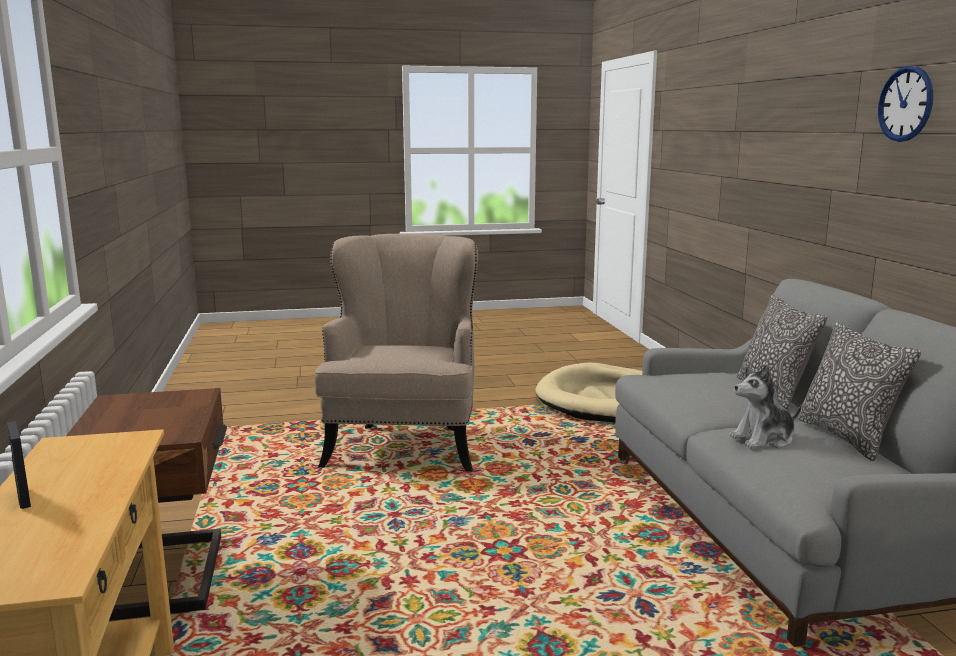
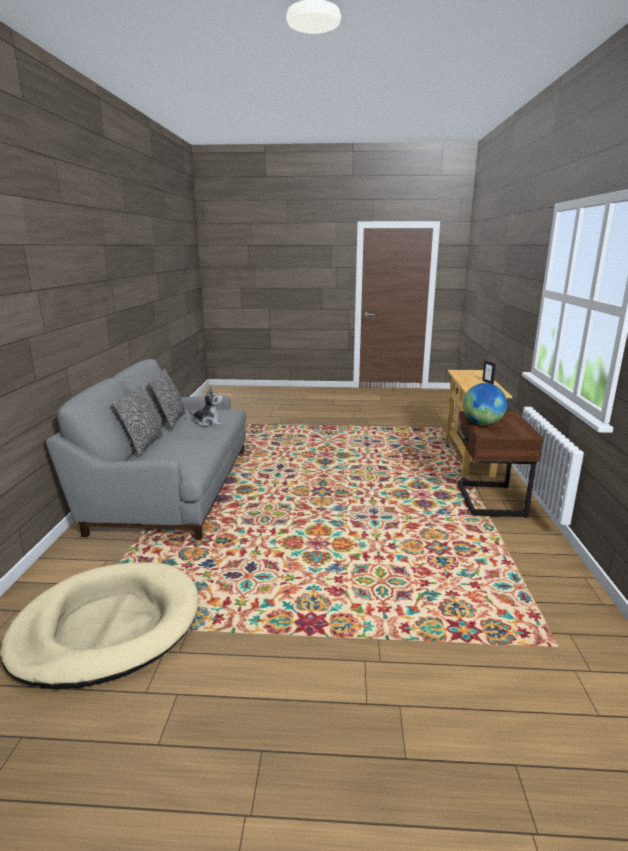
camera: 165 degrees left, 5 degrees up
beige armchair [314,234,478,471] -> none
wall clock [878,66,933,142] -> none
none -> globe [463,383,507,425]

